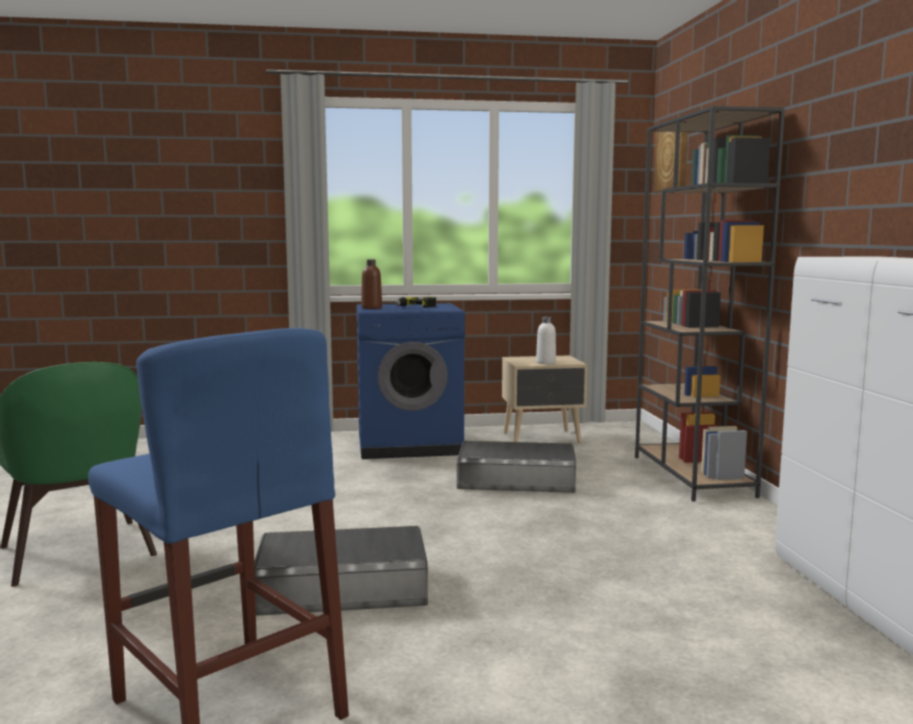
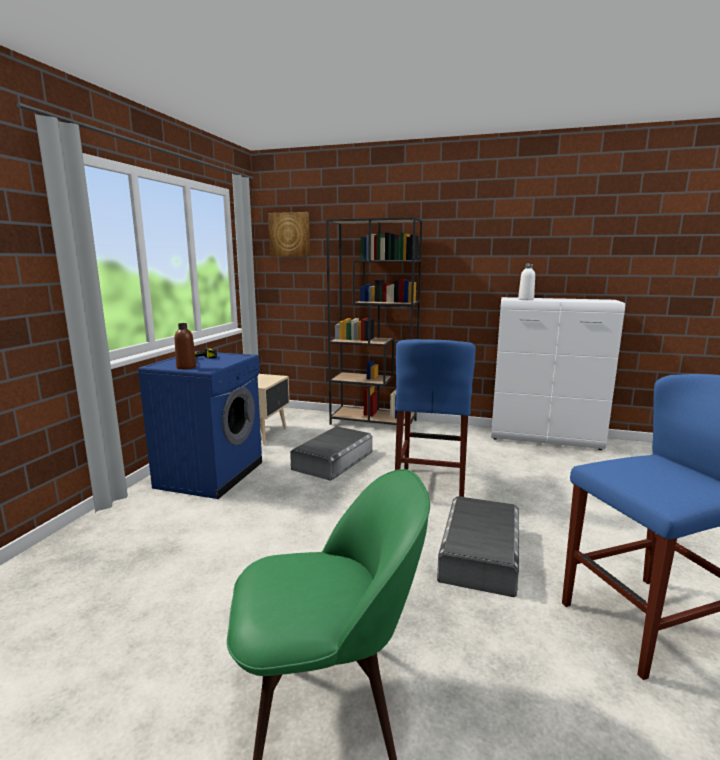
camera: 65 degrees left, 5 degrees up
white bottle [536,317,556,364] -> white bottle moved to [518,264,535,300]
none -> blue stool [395,339,476,497]

